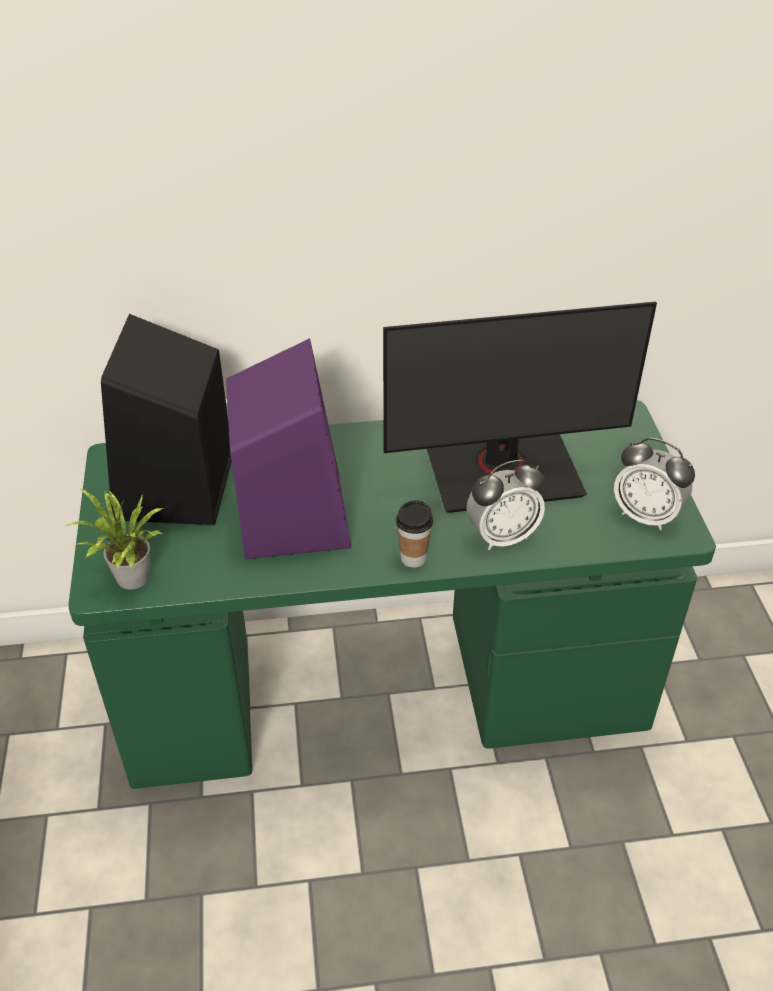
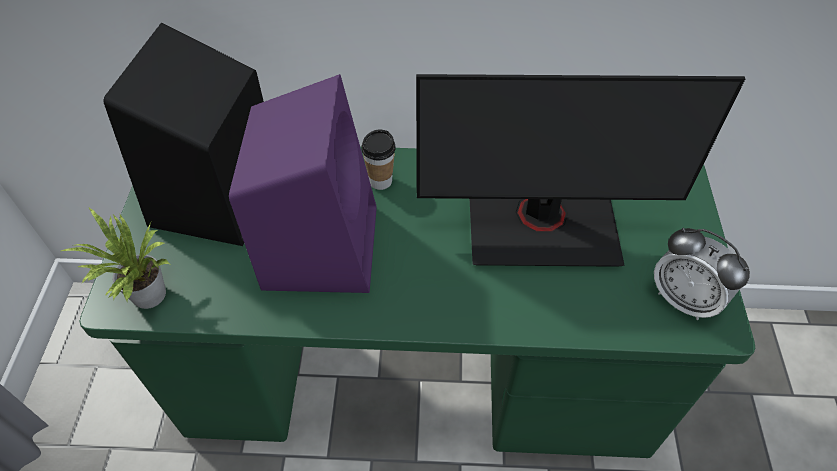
camera: 10 degrees right, 10 degrees up
cup [396,501,433,568] -> cup moved to [361,129,396,190]
alarm clock [466,460,545,550] -> none

